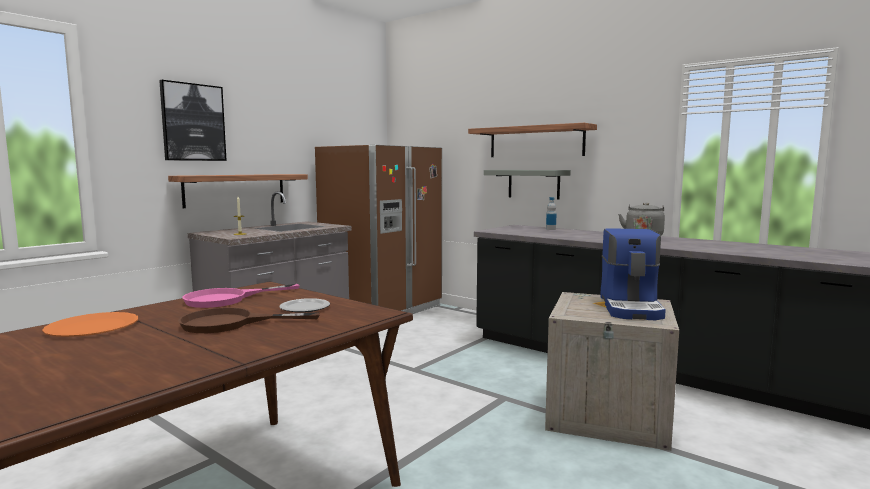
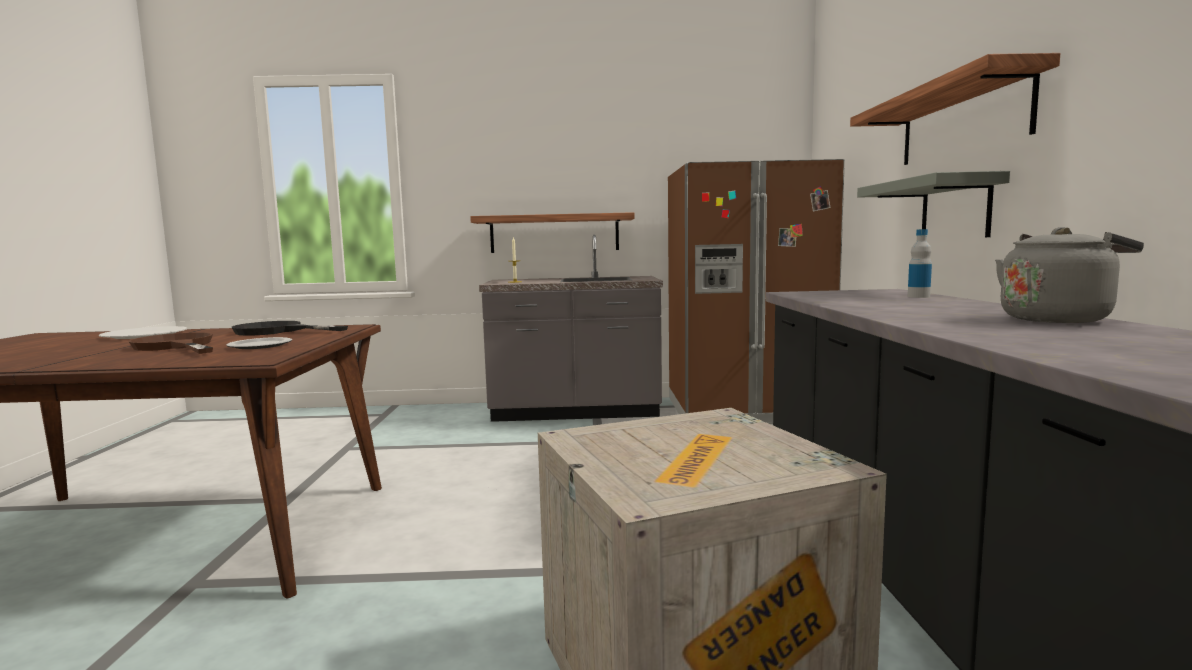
camera: 50 degrees right, 0 degrees up
orange plate [42,312,138,337] -> white plate [99,326,187,339]
picture [159,80,227,161] -> none
pink frying pan [183,284,300,308] -> black frying pan [231,321,348,335]
coffee machine [600,228,666,320] -> none

